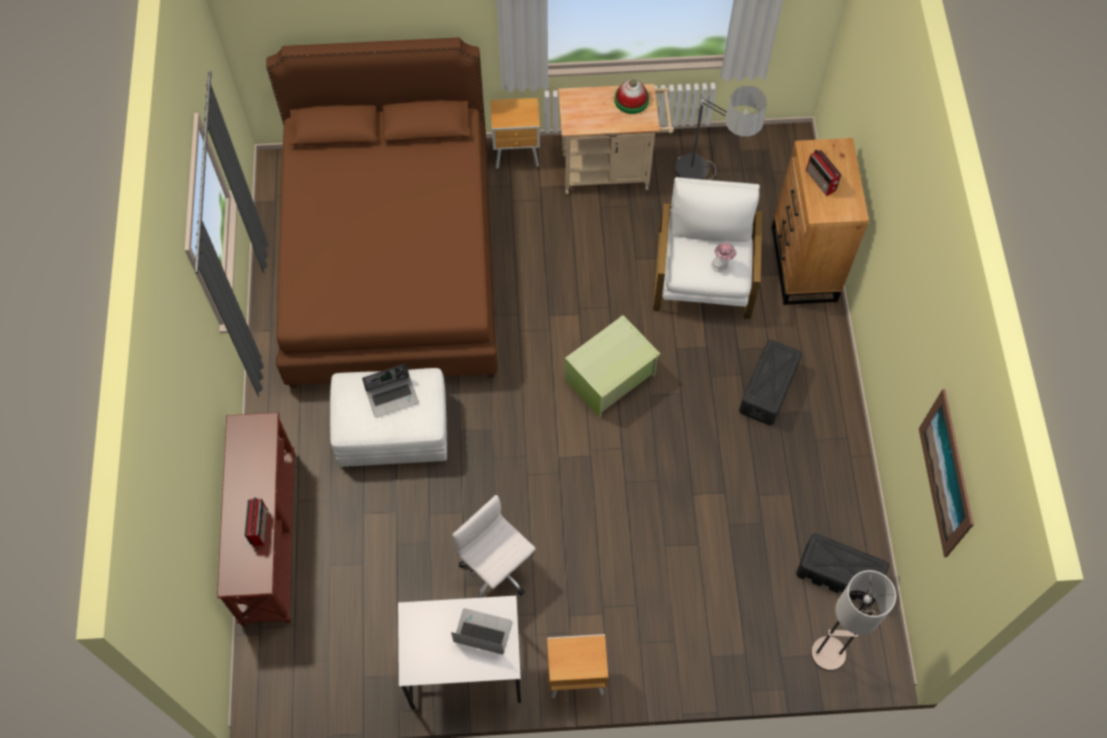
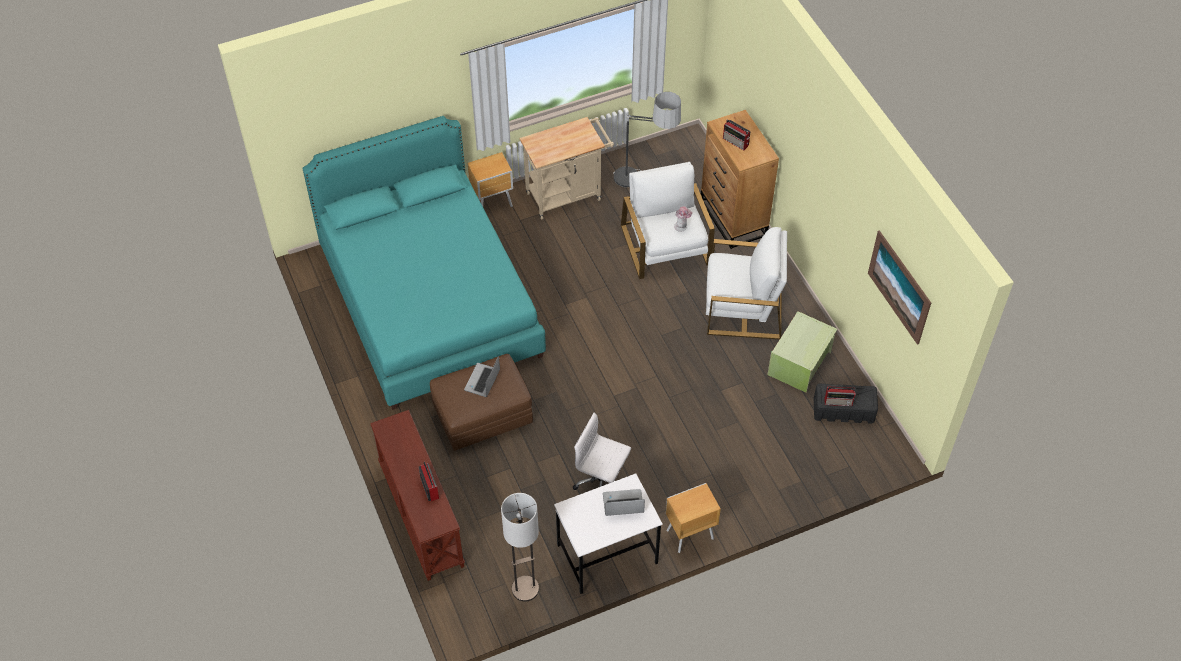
camera: 20 degrees left, 10 degrees down
brown bed [266,38,498,388] -> turquoise bed [303,116,546,410]
white ottoman [330,368,447,467] -> brown ottoman [430,354,533,451]
laptop [362,363,419,418] -> laptop turned 150 degrees clockwise [464,356,500,397]
green storage box [564,315,660,418] -> green storage box moved to [768,311,837,393]
hat [615,79,649,114] -> none
black storage box [739,340,802,425] -> white armchair [706,227,787,340]
floor lamp [811,570,896,671] -> floor lamp moved to [501,493,539,601]
none -> radio [824,385,856,406]

